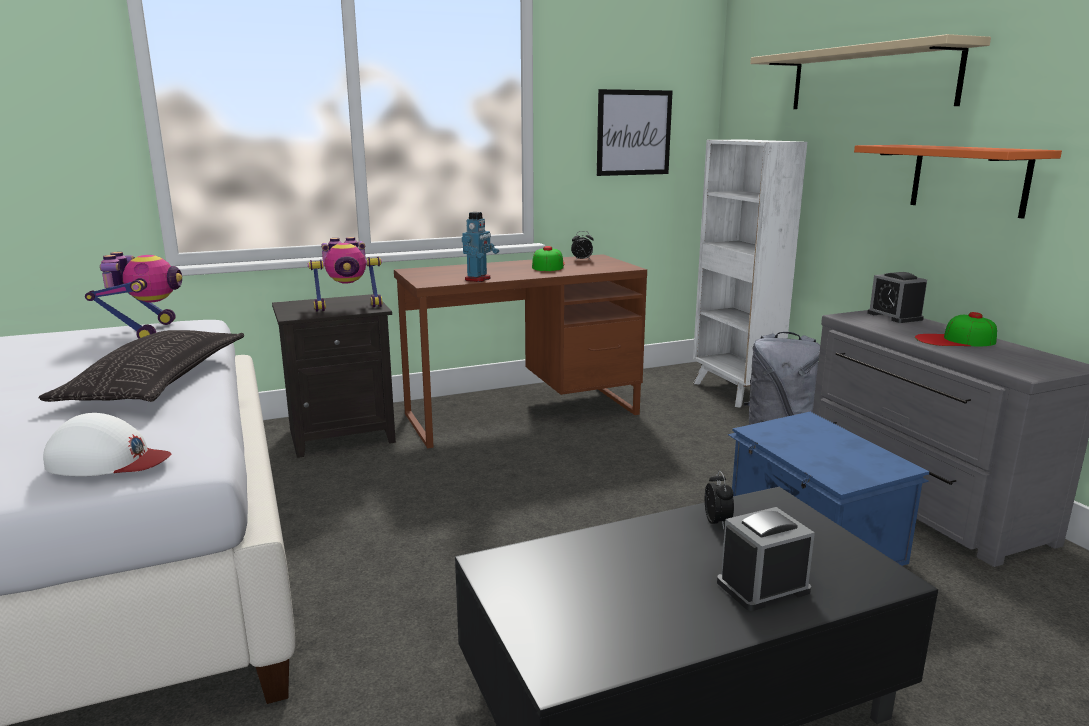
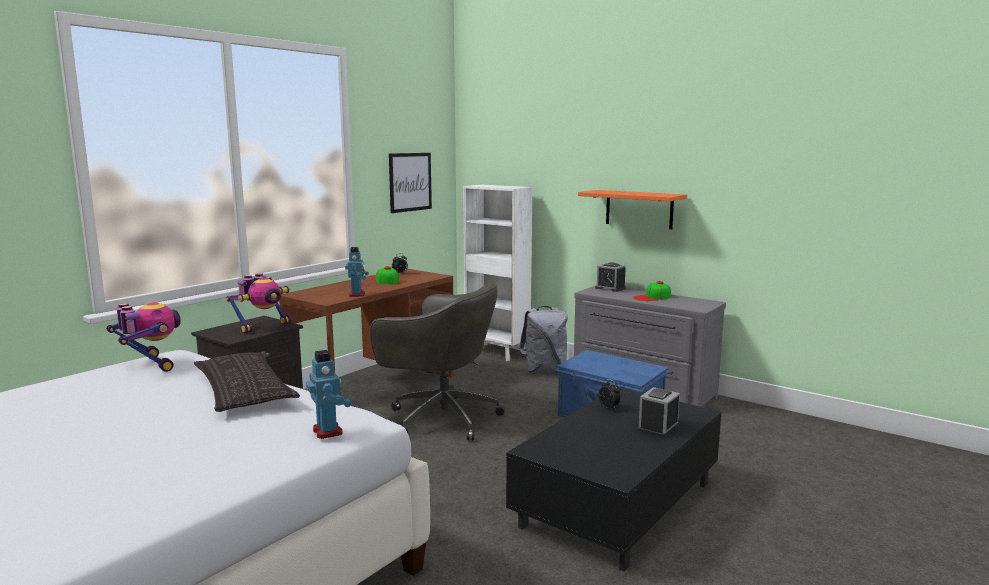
camera: 30 degrees left, 5 degrees down
white cap [43,413,171,476] -> toy robot [306,350,351,439]
beige shelf [750,34,991,109] -> none
none -> grey office chair [370,283,505,441]

